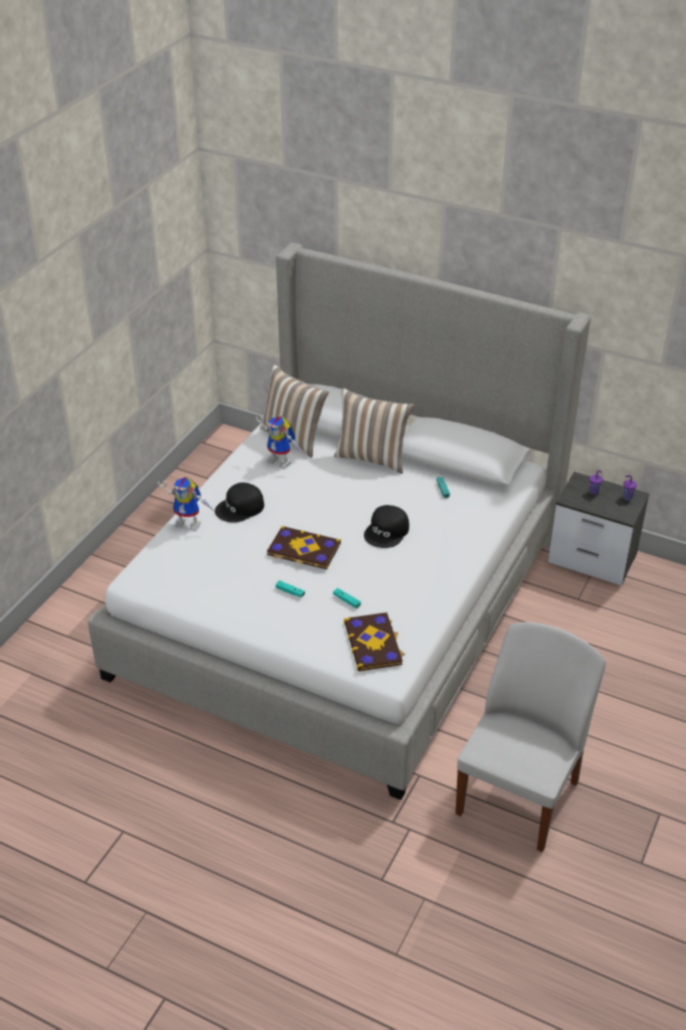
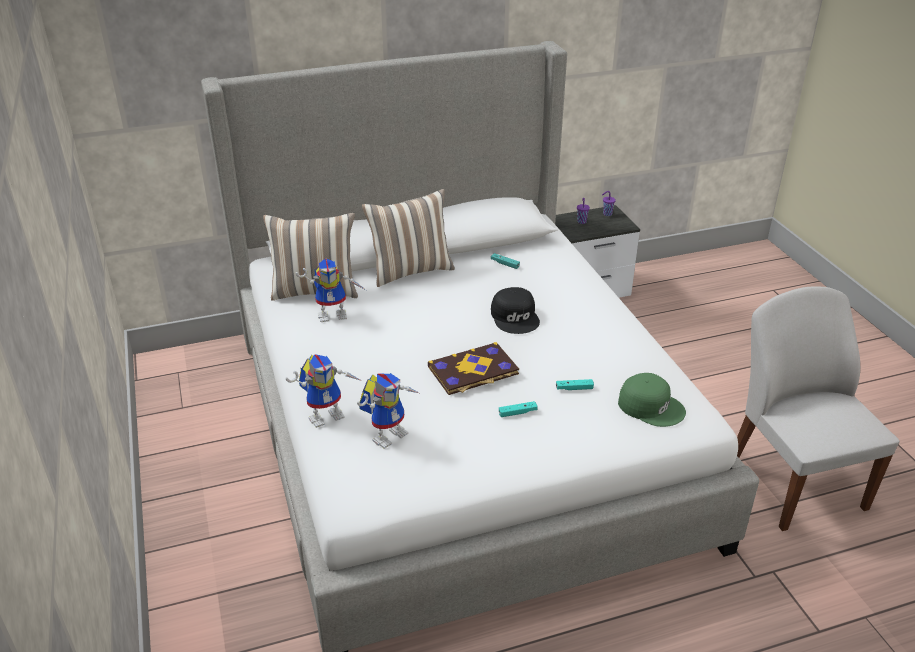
camera: 45 degrees left, 5 degrees down
black cap [215,483,264,523] -> none
book [344,612,405,671] -> green cap [618,373,686,427]
none -> toy robot [357,373,419,449]

